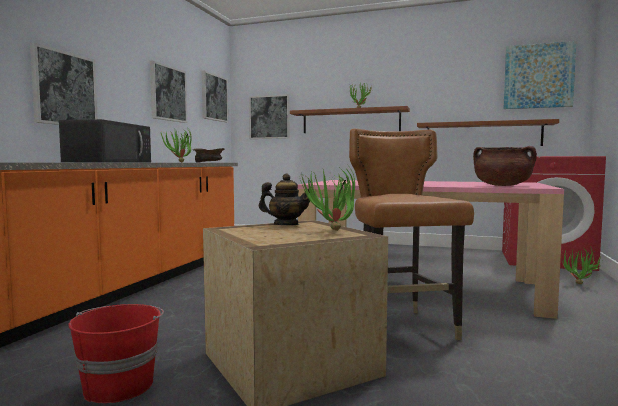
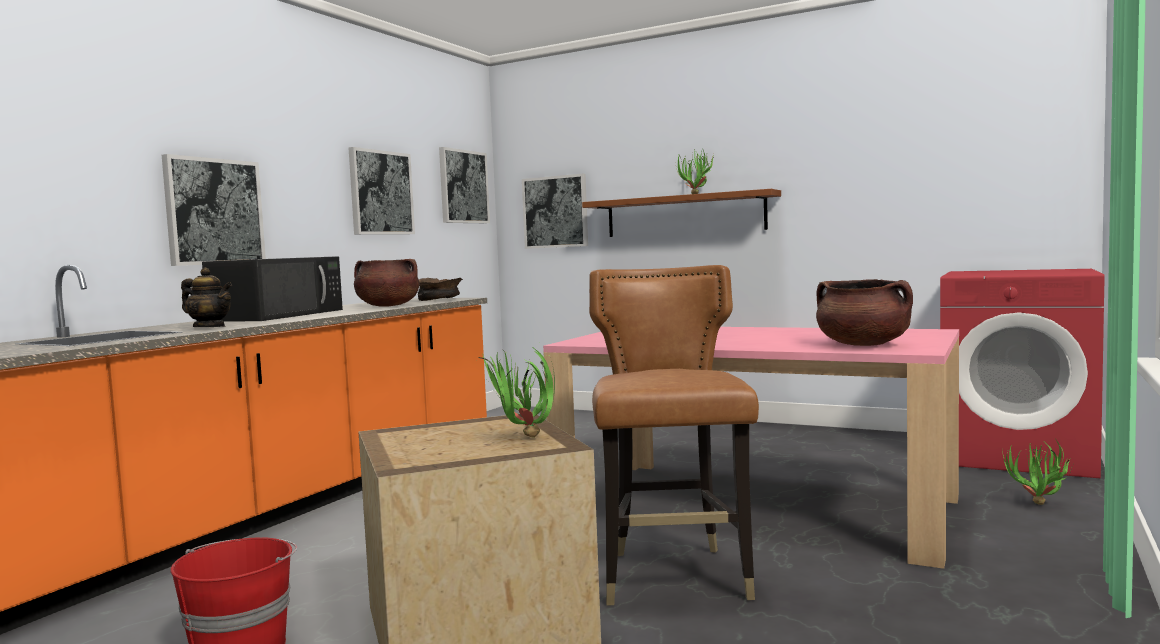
camera: 10 degrees right, 0 degrees up
potted plant [161,130,192,162] -> brown cooking pot [354,259,419,307]
teapot [259,173,310,225] -> teapot moved to [181,267,232,327]
brown shelf [417,119,559,146] -> none
picture [504,41,577,109] -> none

